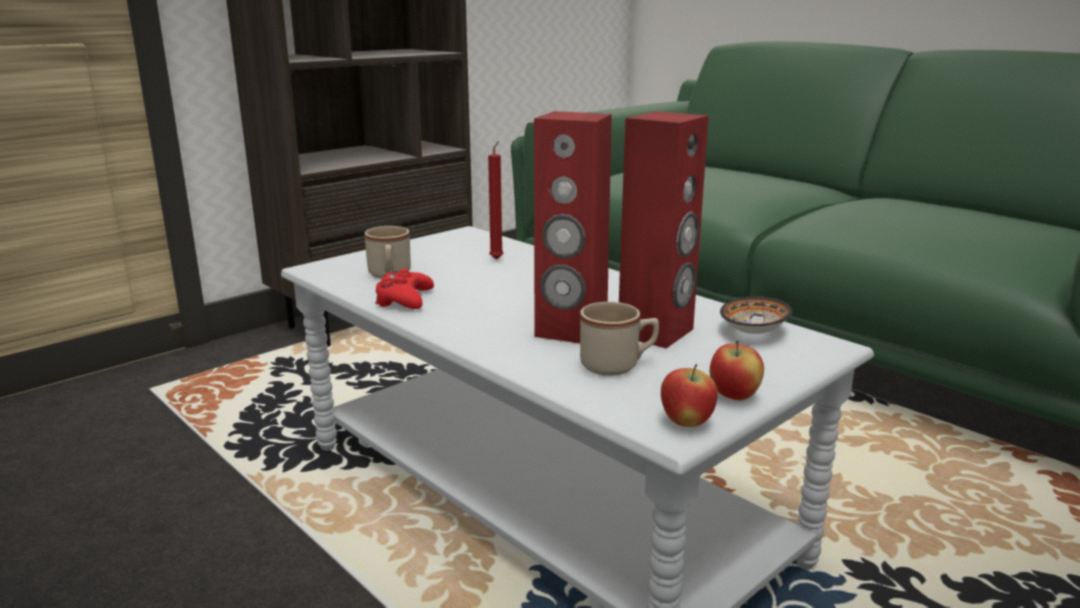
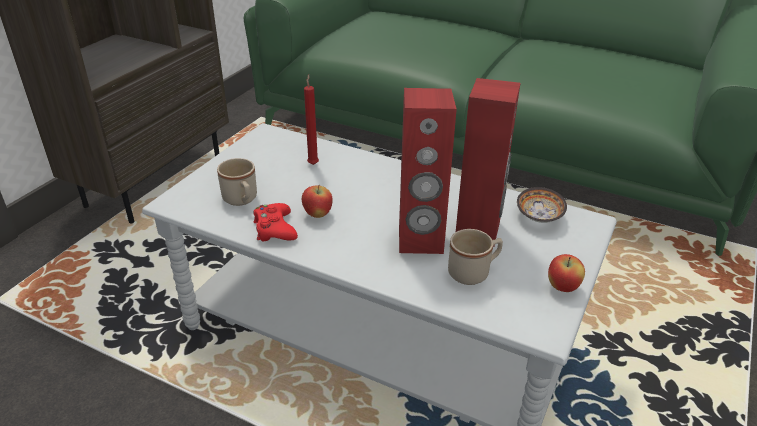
camera: 20 degrees left, 15 degrees up
apple [661,364,718,427] -> apple moved to [302,185,333,218]

